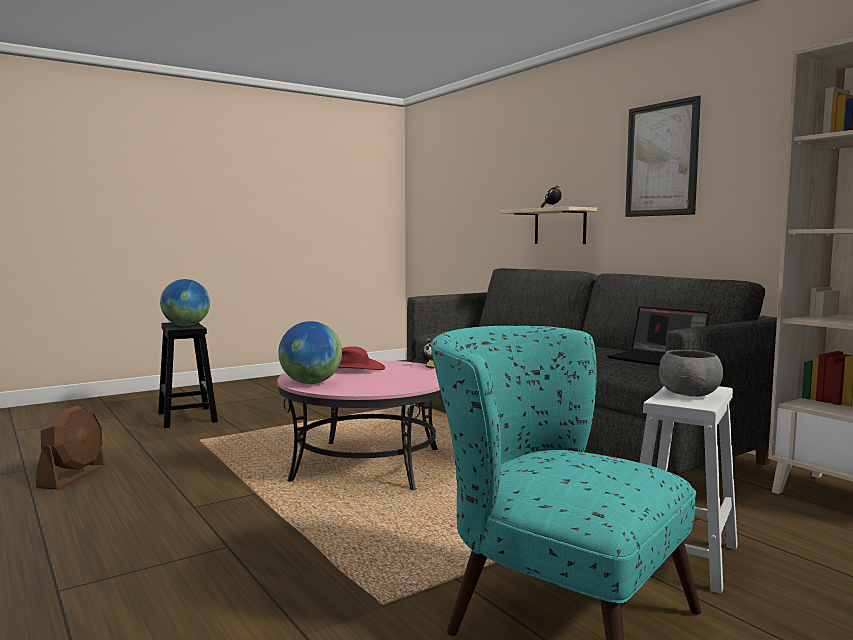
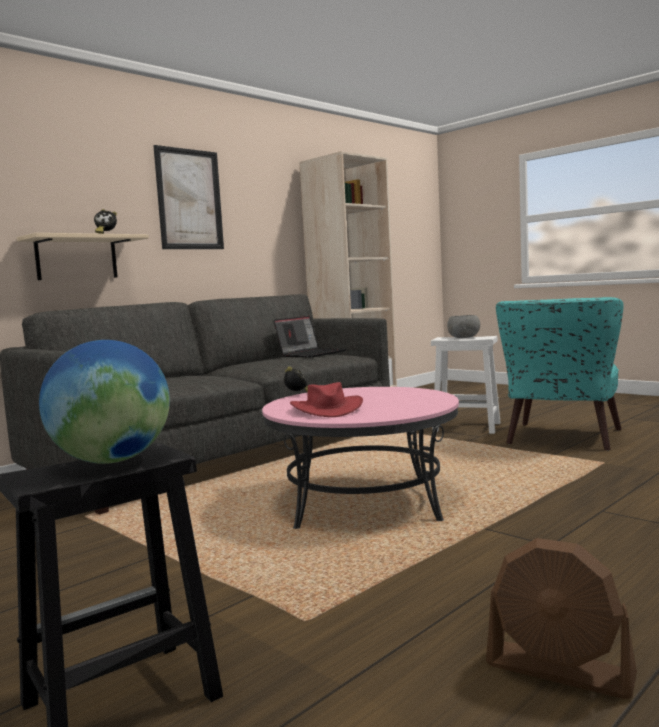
camera: 100 degrees left, 0 degrees up
brown fan [36,405,106,490] -> brown fan turned 150 degrees counterclockwise [486,538,637,699]
globe [278,321,342,384] -> none

